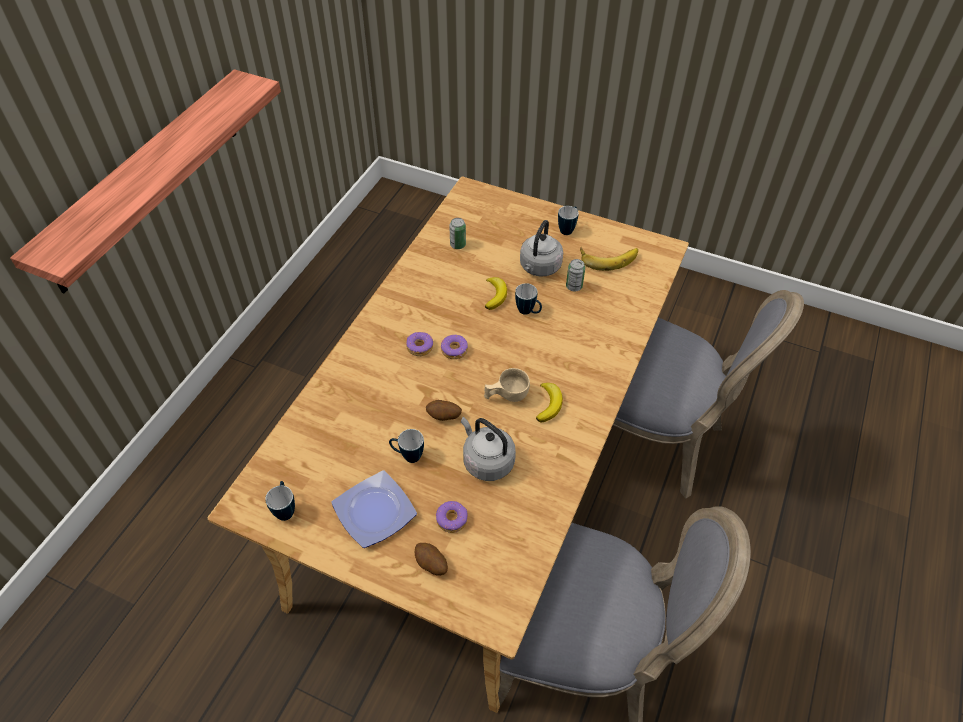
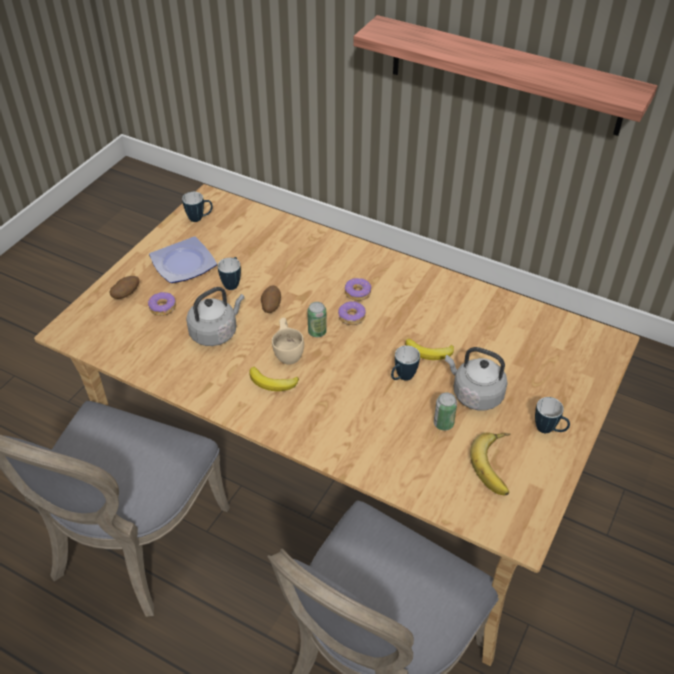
camera: 95 degrees right, 5 degrees down
can [449,218,466,249] -> can moved to [307,302,327,337]

